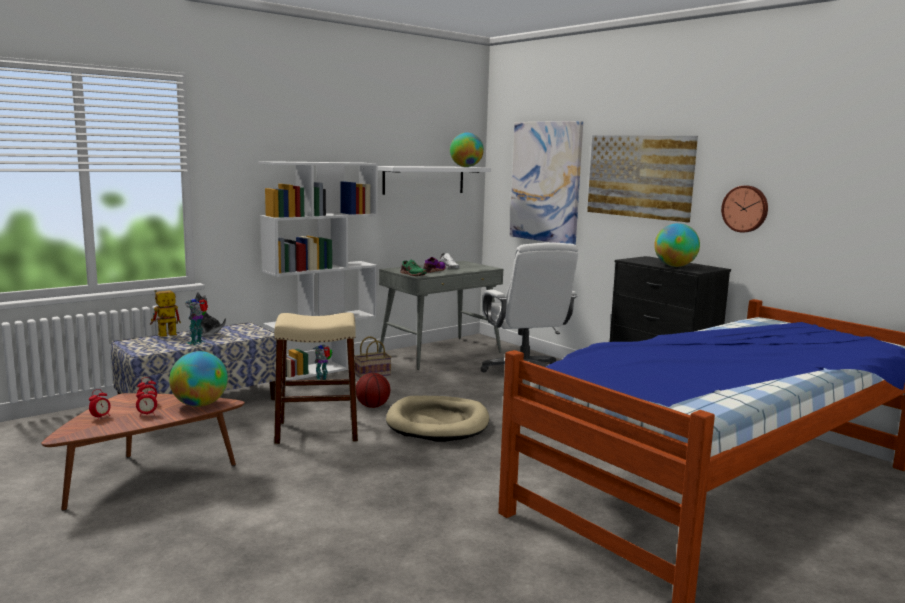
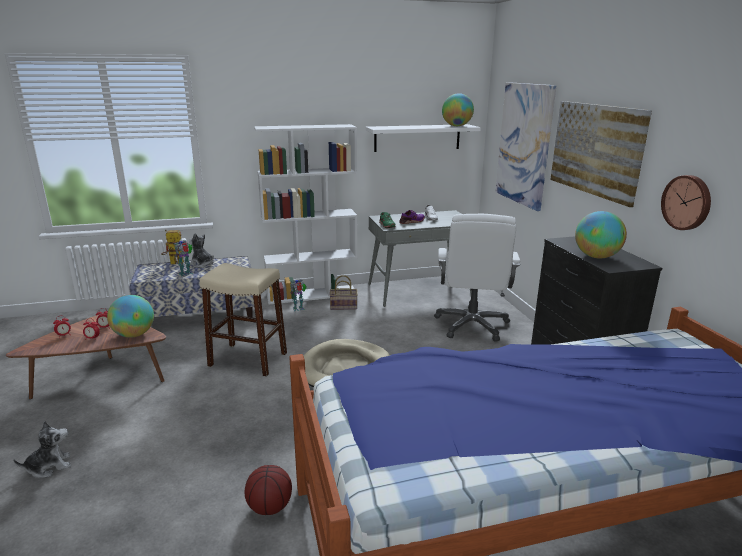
camera: 25 degrees right, 10 degrees up
basketball [356,373,390,408] -> basketball moved to [244,465,292,515]
none -> plush toy [13,421,71,478]

